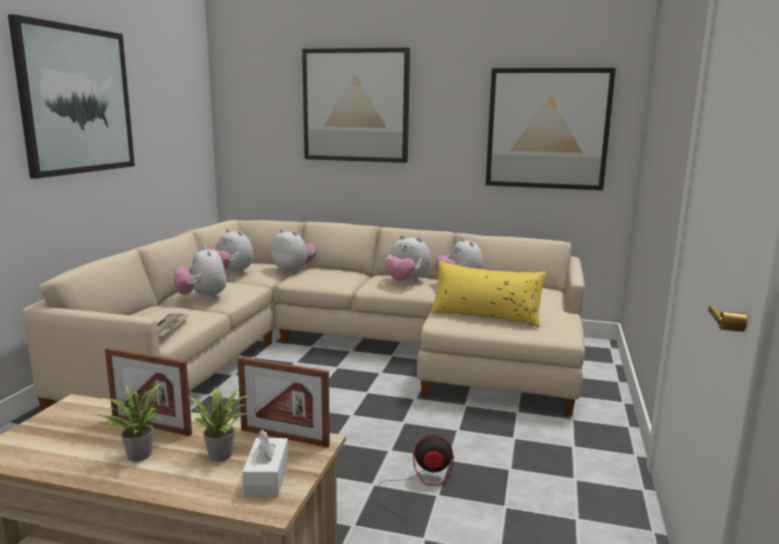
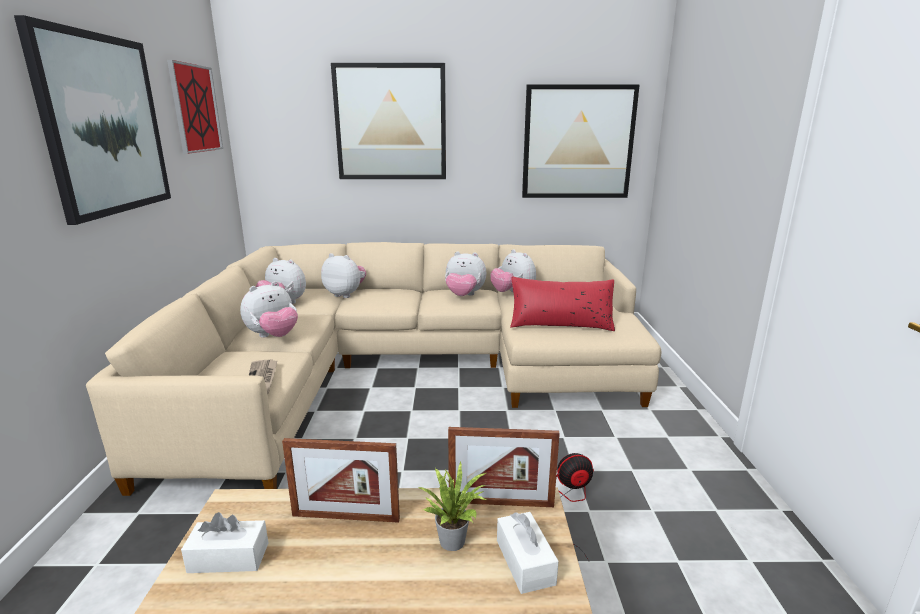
camera: 15 degrees left, 5 degrees up
potted plant [97,384,162,462] -> none
plush toy [174,246,227,300] -> plush toy turned 90 degrees counterclockwise [240,281,298,338]
yellow pillow [430,261,546,327] -> red pillow [510,277,615,331]
none -> picture [167,60,223,154]
none -> white tissue box [181,512,268,573]

